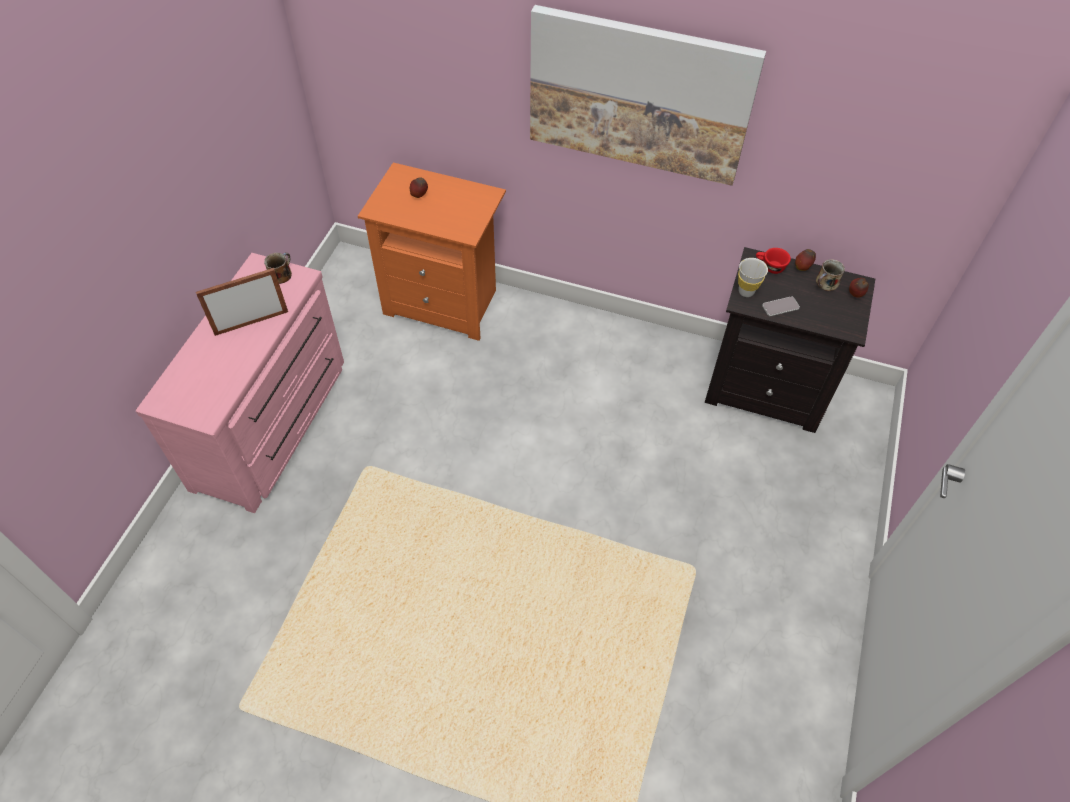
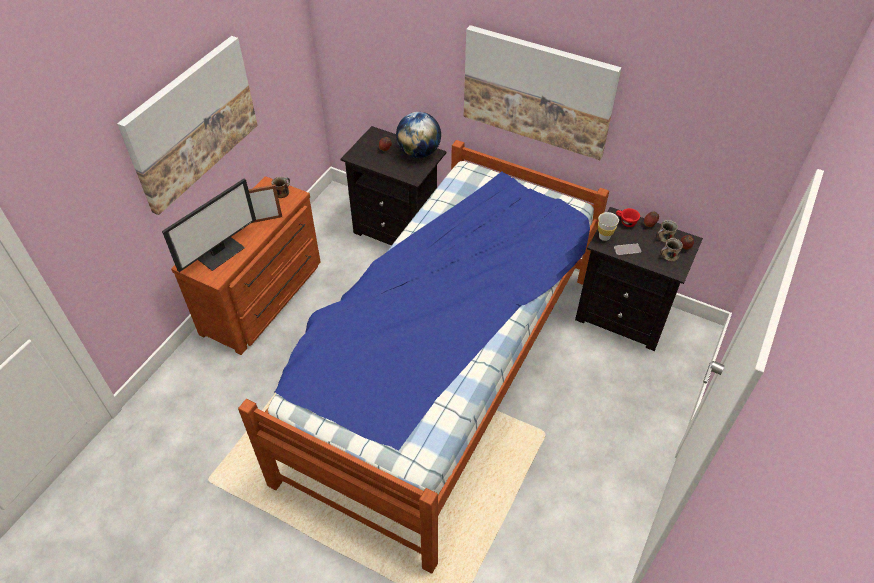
camera: 10 degrees right, 5 degrees down
pink dresser [136,253,344,513] -> brown dresser [171,176,321,355]
orange nightstand [358,162,506,341] -> black nightstand [341,126,447,246]
none -> picture [117,36,258,215]
none -> monitor [162,179,256,272]
none -> bed [238,140,609,574]
none -> globe [396,112,441,158]
none -> mug [660,238,683,262]

